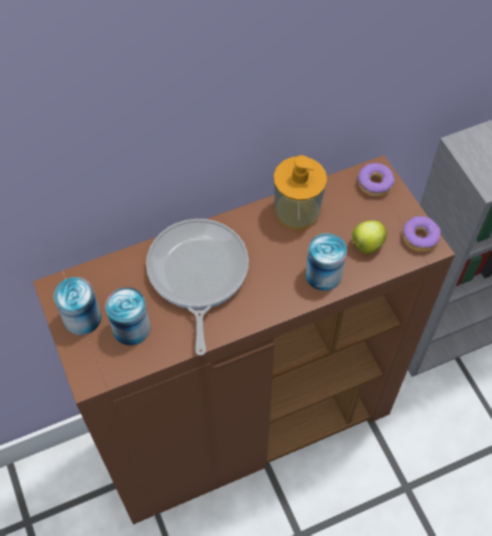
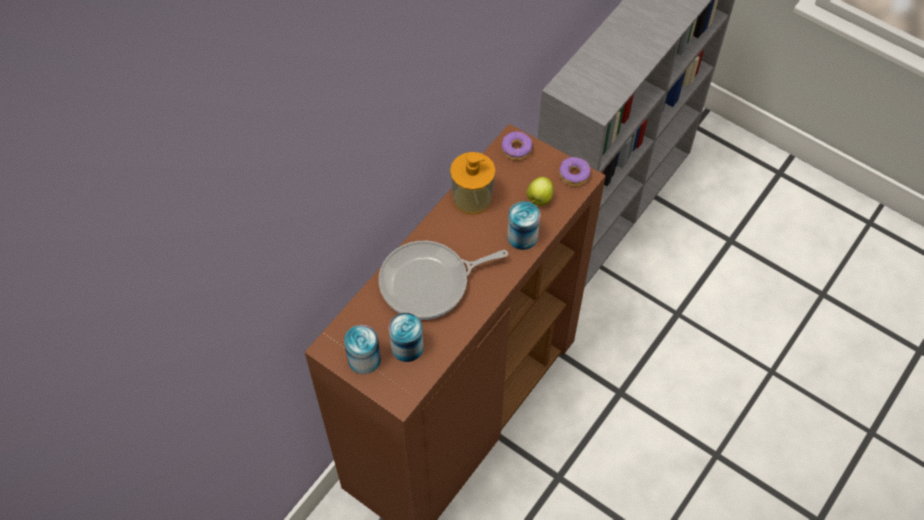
camera: 30 degrees left, 0 degrees up
frying pan [146,219,249,356] -> frying pan turned 75 degrees counterclockwise [379,241,508,320]

